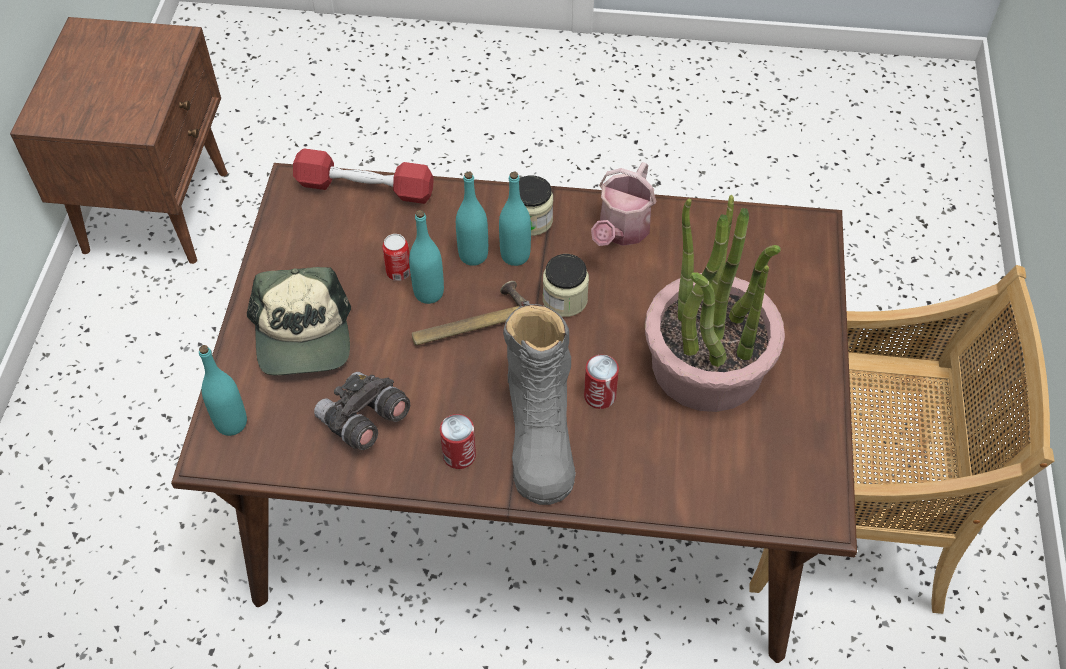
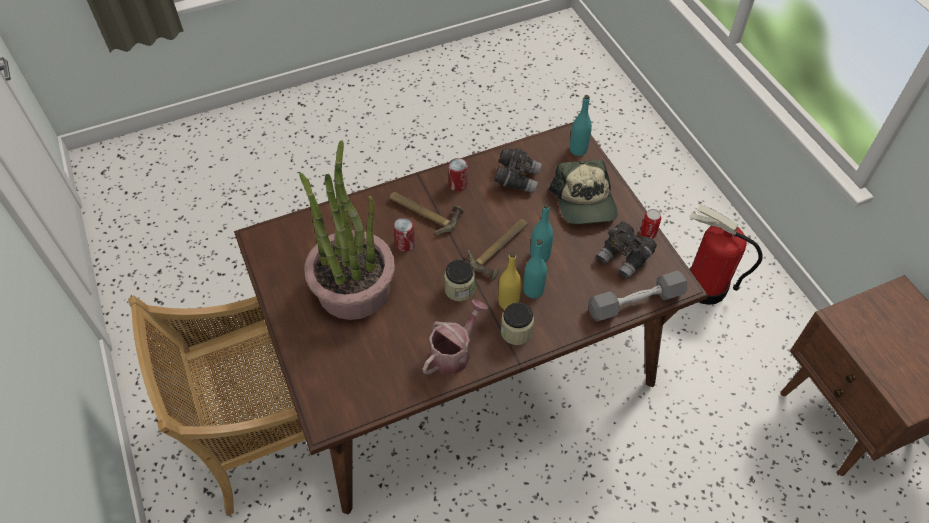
camera: 150 degrees right, 0 degrees up
cap [247,267,351,376] -> cap turned 150 degrees counterclockwise [549,160,618,224]
red dumbbell [293,148,434,204] -> grey dumbbell [588,271,687,321]
can [382,234,410,281] -> can moved to [640,209,661,239]
turquoise bottle [499,171,531,266] -> yellow bottle [498,252,521,310]
grey boot [503,301,576,505] -> hammer [390,192,464,235]
watering can [591,162,656,246] -> watering can turned 45 degrees clockwise [423,299,488,374]
none -> grey binoculars [596,222,657,279]
none -> fire extinguisher [689,204,763,305]

